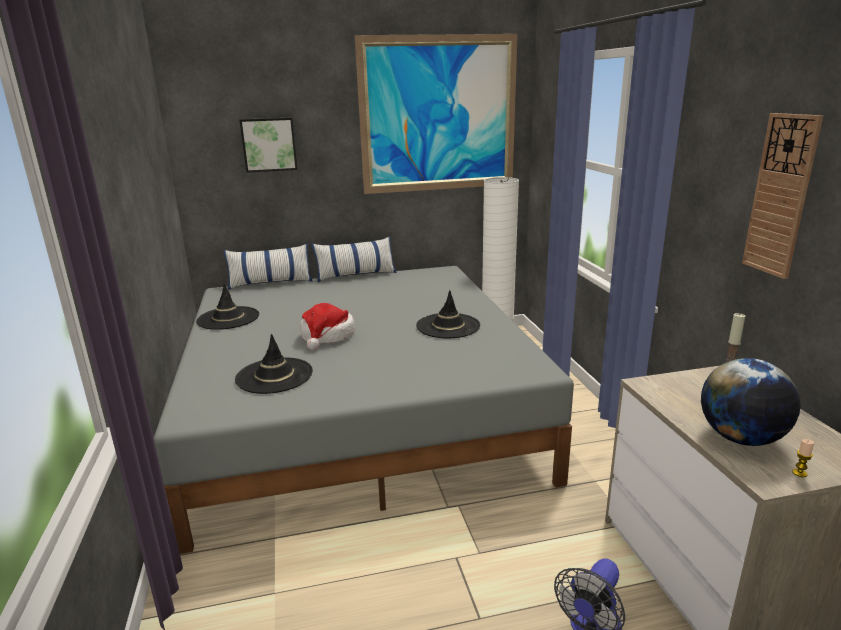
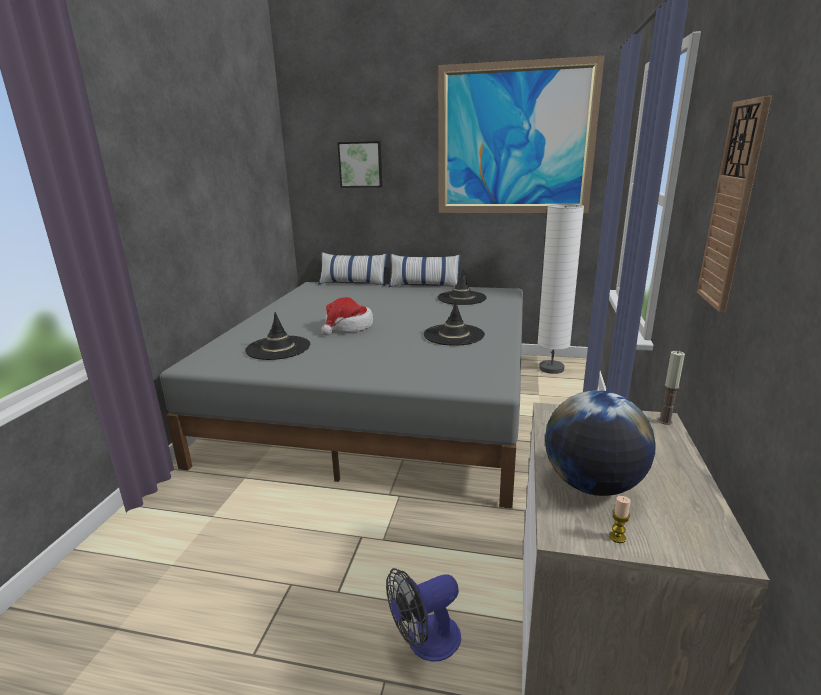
camera: 25 degrees right, 0 degrees up
black hat [196,283,259,330] -> black hat moved to [437,269,487,305]

